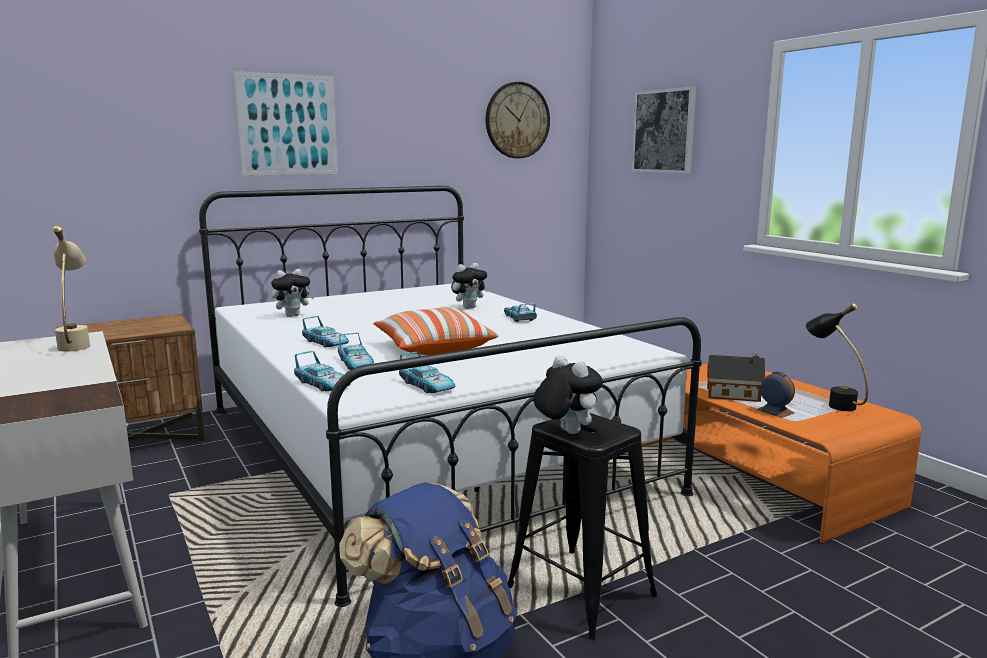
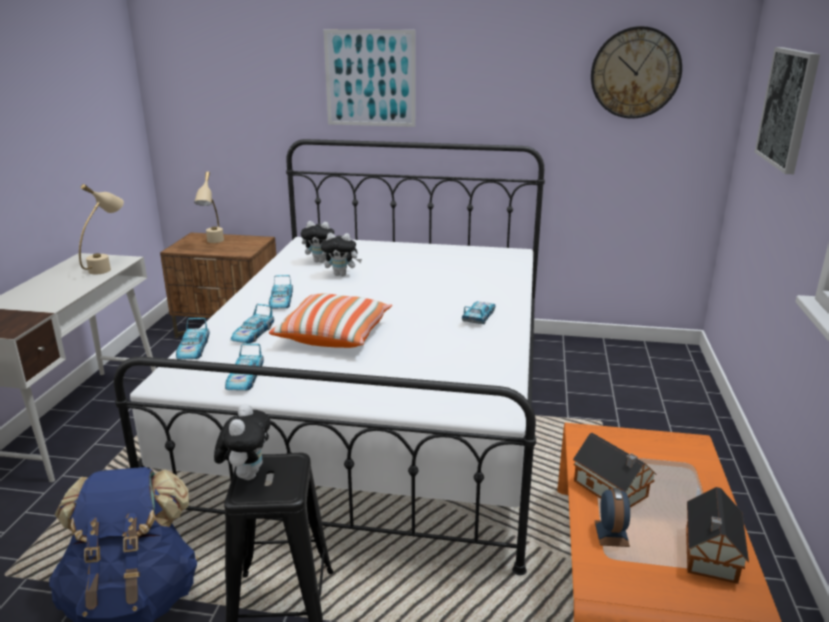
camera: 40 degrees right, 10 degrees up
plush toy [451,263,488,309] -> plush toy moved to [321,233,362,276]
black table lamp [806,303,868,411] -> toy house [686,487,749,584]
none -> beige table lamp [194,171,224,243]

